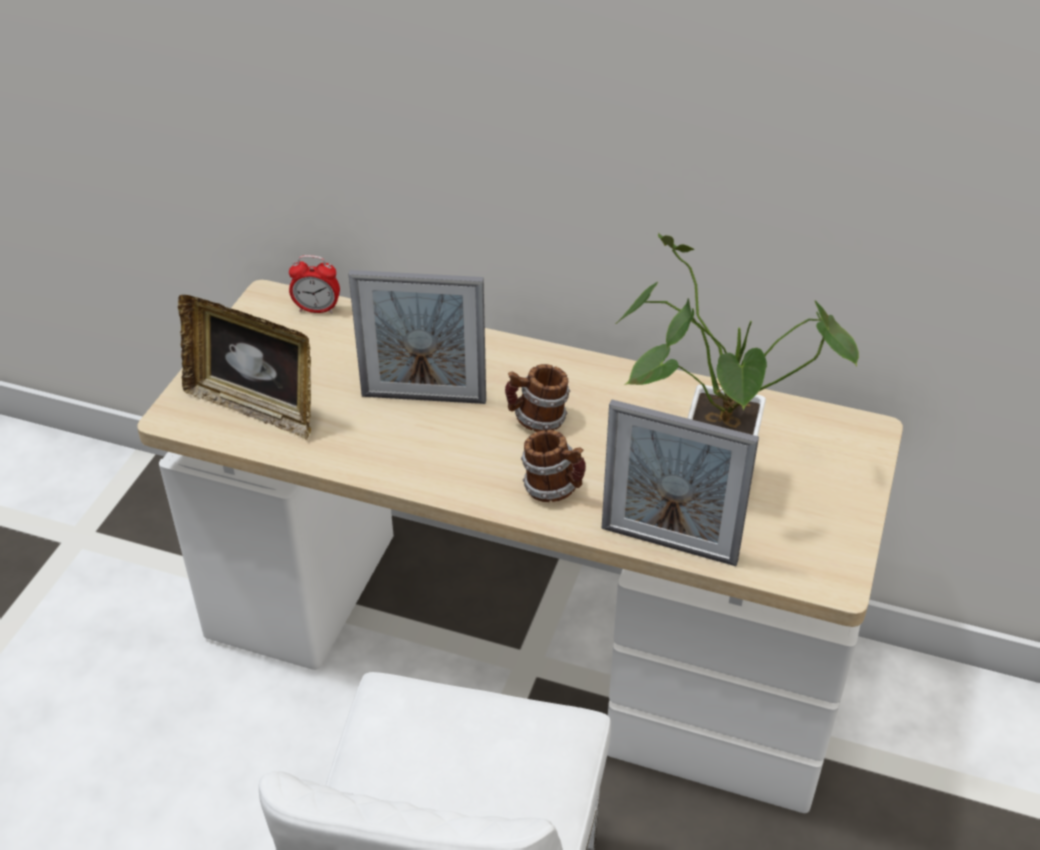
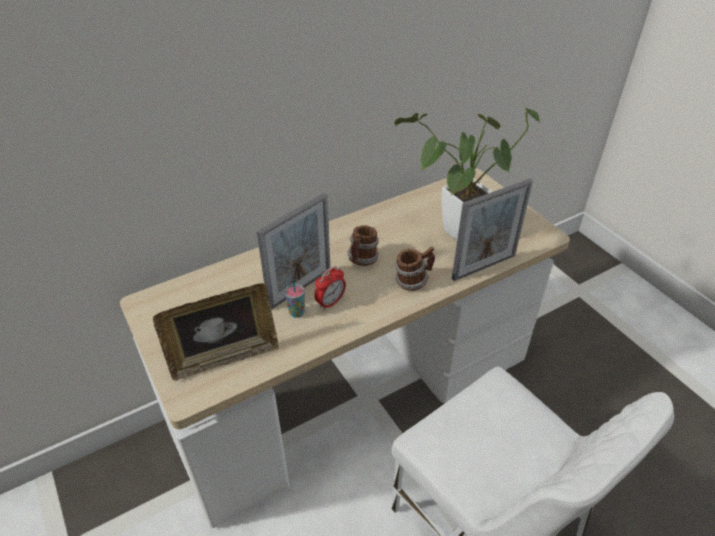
camera: 50 degrees left, 0 degrees up
alarm clock [289,255,340,313] -> alarm clock moved to [314,266,346,310]
none -> cup [285,279,305,318]

